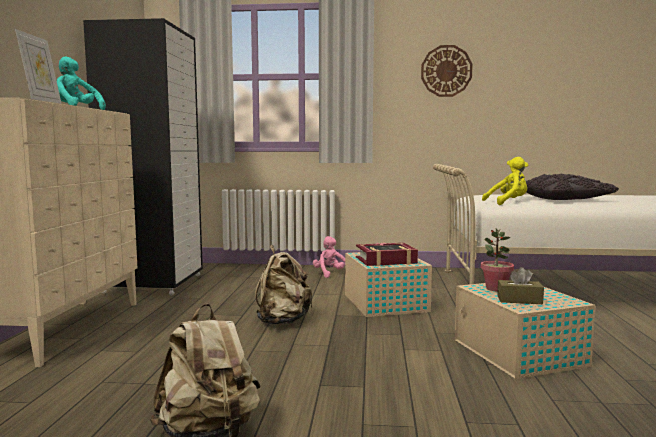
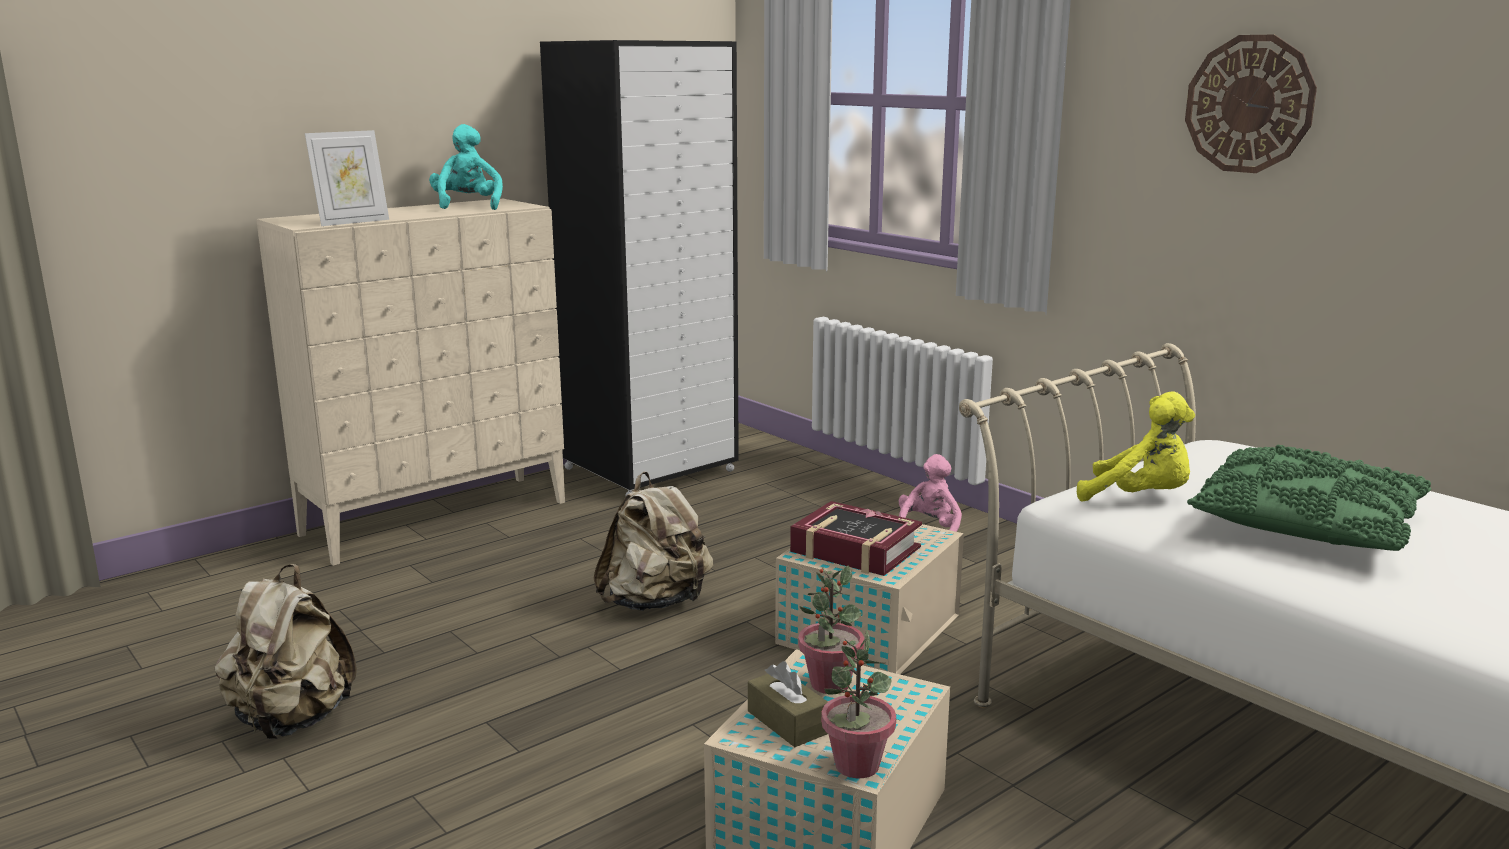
camera: 45 degrees right, 10 degrees up
black pillow [526,174,619,200] -> green pillow [1187,445,1431,551]
none -> potted plant [821,630,896,778]

